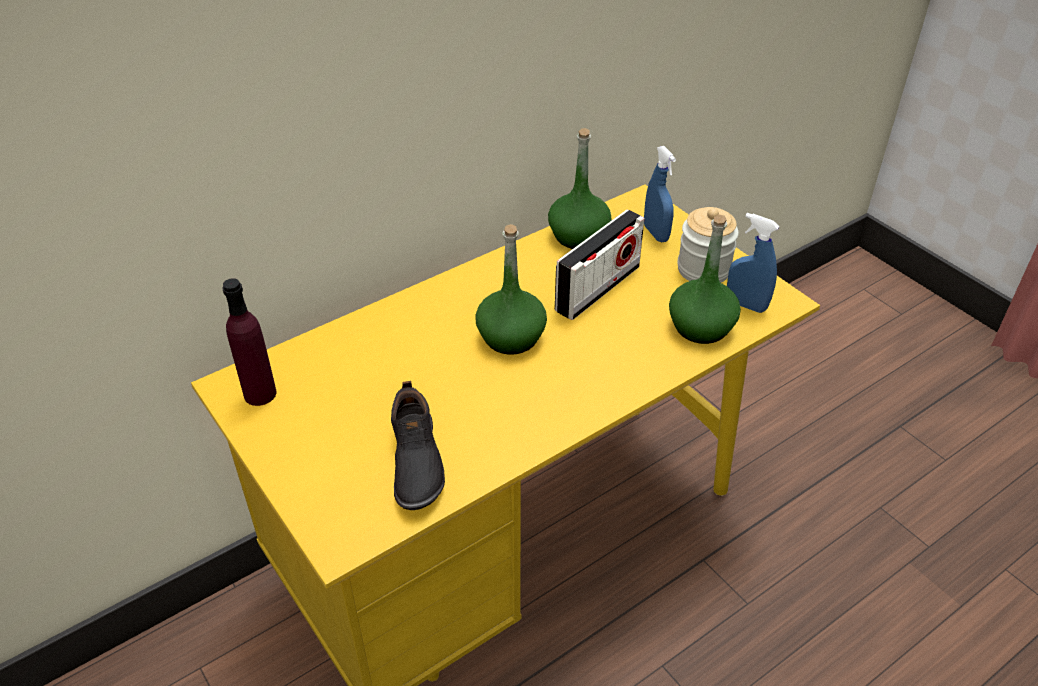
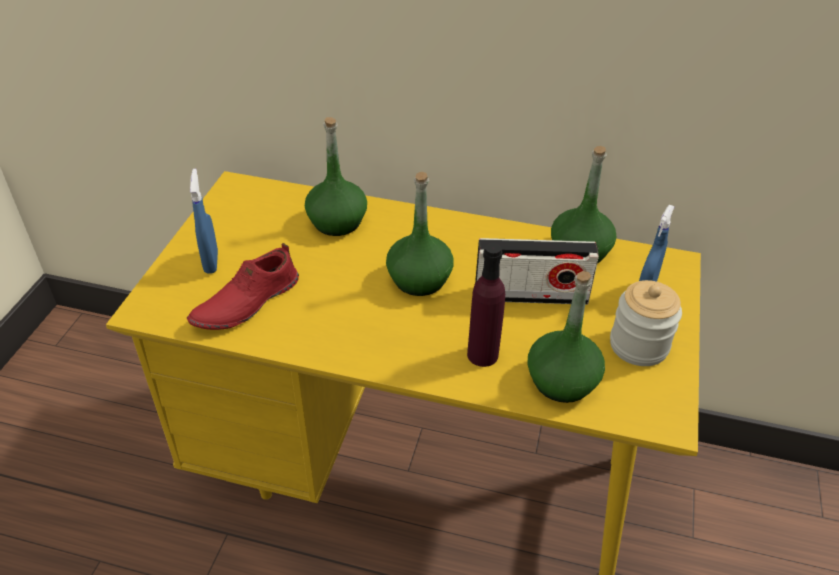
camera: 50 degrees right, 0 degrees up
purple bottle [222,278,276,406] -> purple bottle moved to [467,243,505,367]
black shoe [391,381,445,510] -> red shoe [187,243,299,330]
blue spray bottle [727,213,779,313] -> blue spray bottle moved to [190,169,218,274]
none -> green bottle [305,117,367,236]

